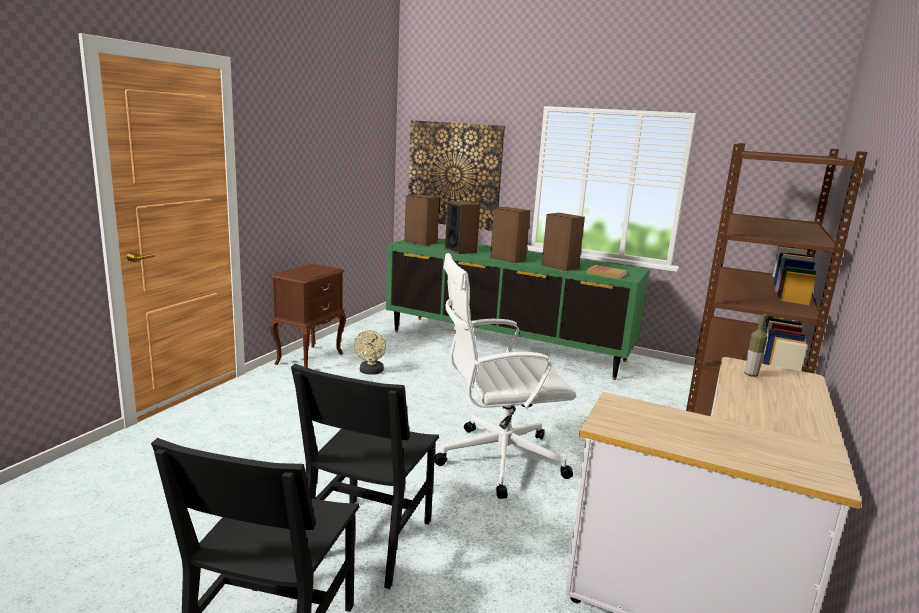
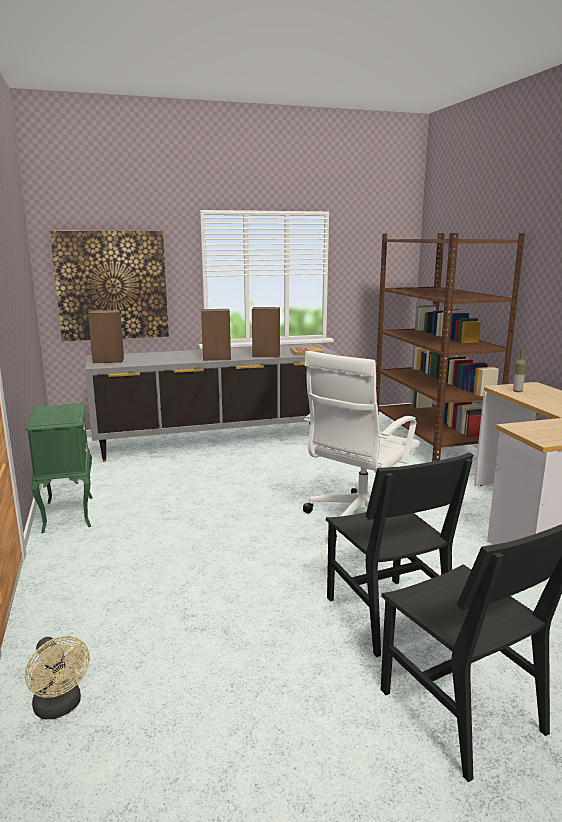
camera: 40 degrees left, 0 degrees up
brown nightstand [270,264,346,368] -> green nightstand [25,403,93,533]
beige fan [354,330,386,375] -> beige fan moved to [25,636,90,719]
green cabinet [386,238,649,380] -> grey cabinet [85,343,339,462]
speaker [445,201,480,254] -> none

